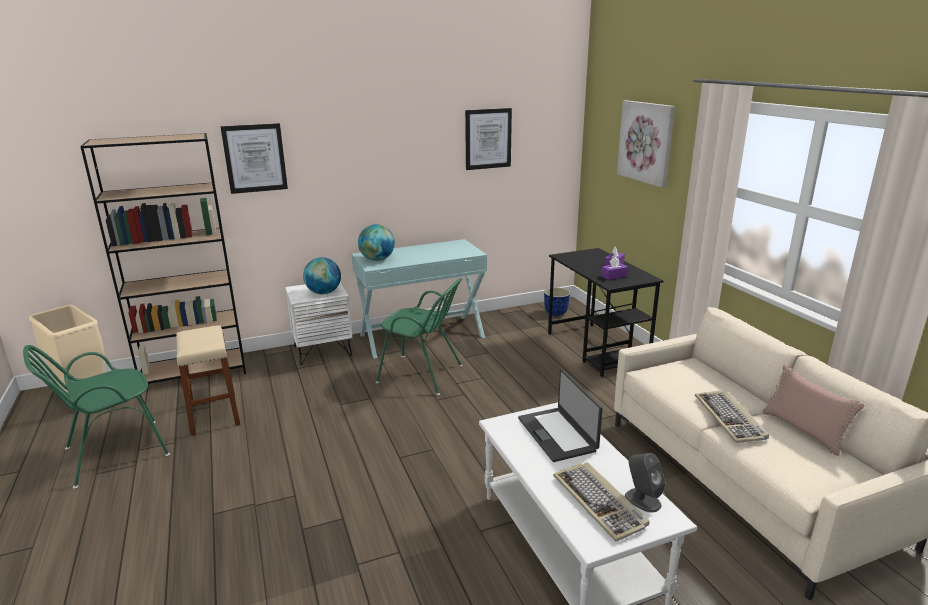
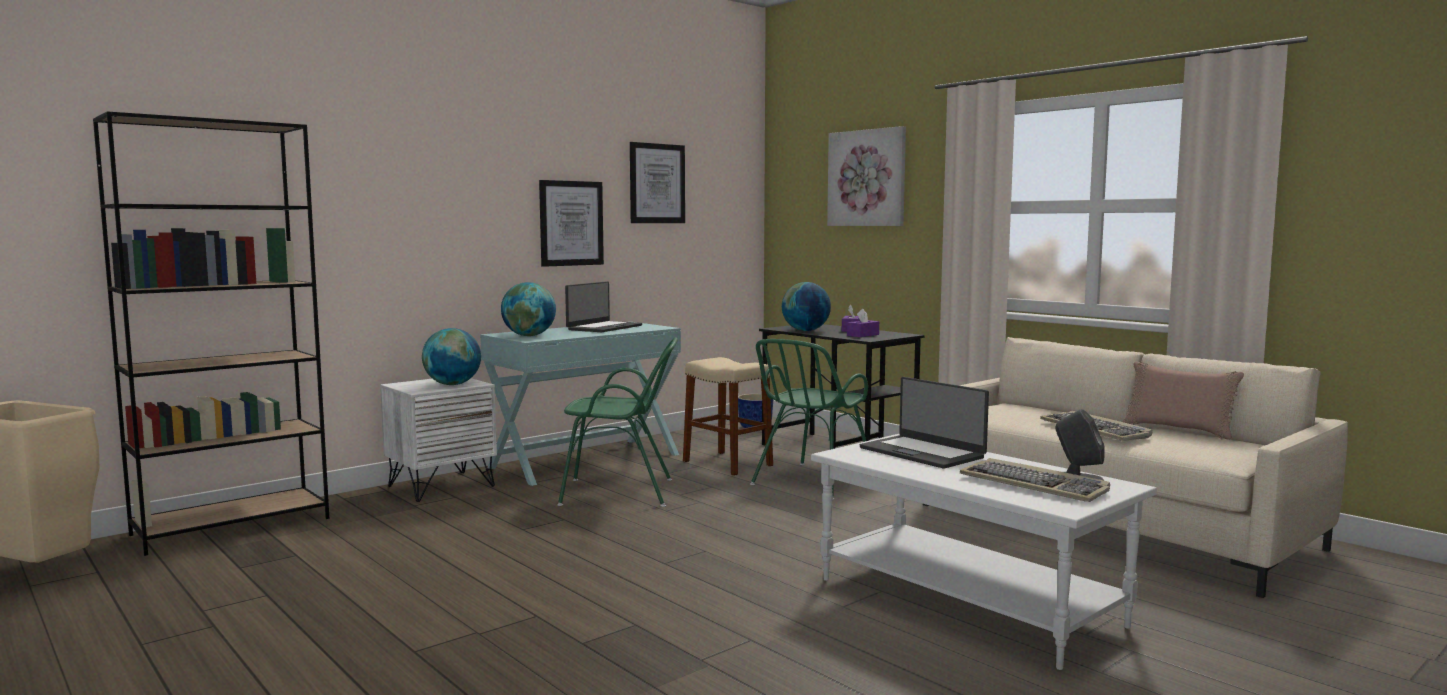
camera: 20 degrees left, 15 degrees down
green chair [23,345,170,489] -> green chair moved to [750,339,868,500]
beige stool [176,325,240,436] -> beige stool moved to [683,357,773,476]
picture [220,123,288,194] -> picture moved to [539,180,604,267]
none -> laptop [565,281,642,332]
none -> globe [782,282,831,331]

